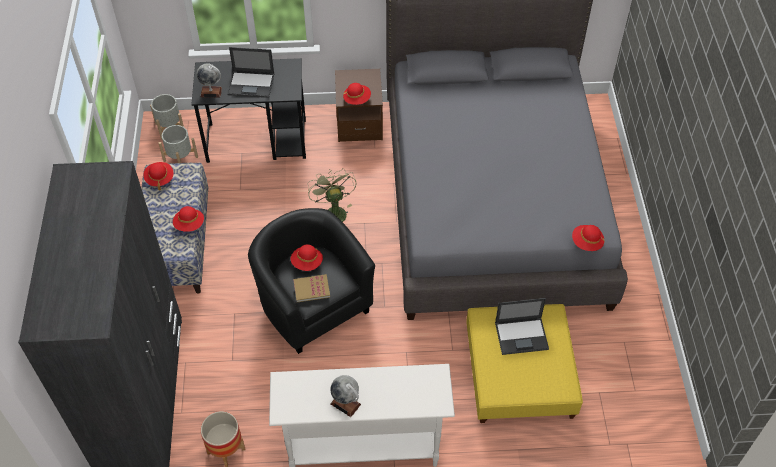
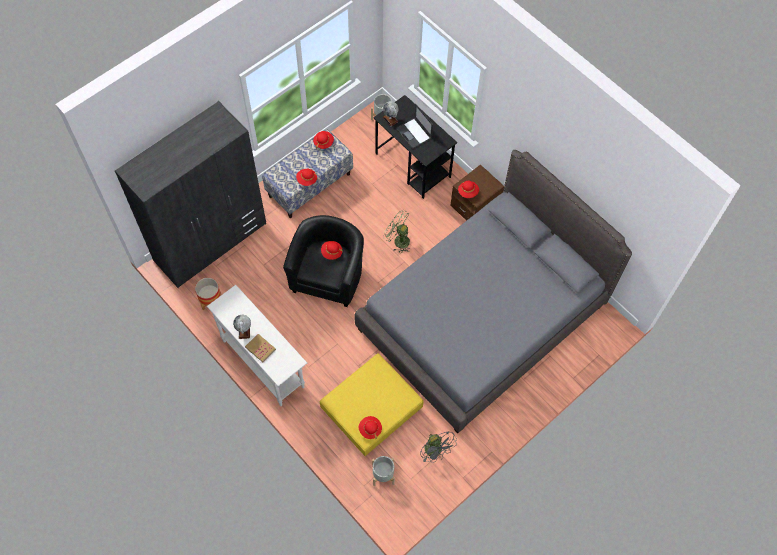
camera: 50 degrees right, 10 degrees up
grey planter [158,125,198,163] -> grey planter moved to [372,456,395,486]
book [293,274,330,302] -> book moved to [245,334,276,362]
green fan [307,168,357,222] -> green fan turned 90 degrees counterclockwise [383,210,411,253]
laptop [495,298,549,355] -> none
red hat [572,225,605,251] -> red hat moved to [359,416,382,439]
none -> grey fan [420,431,457,463]

